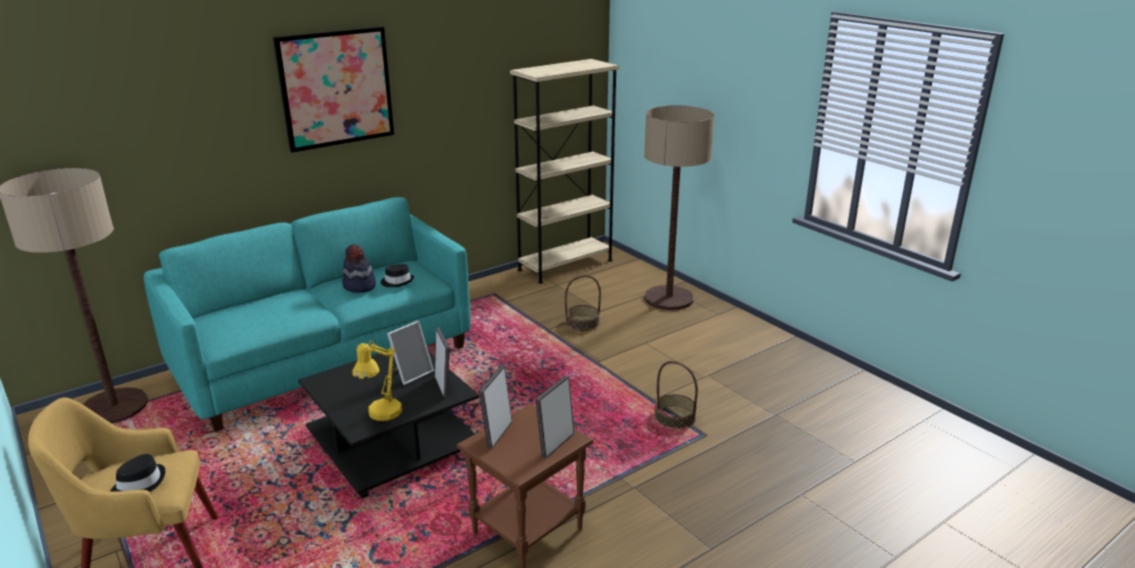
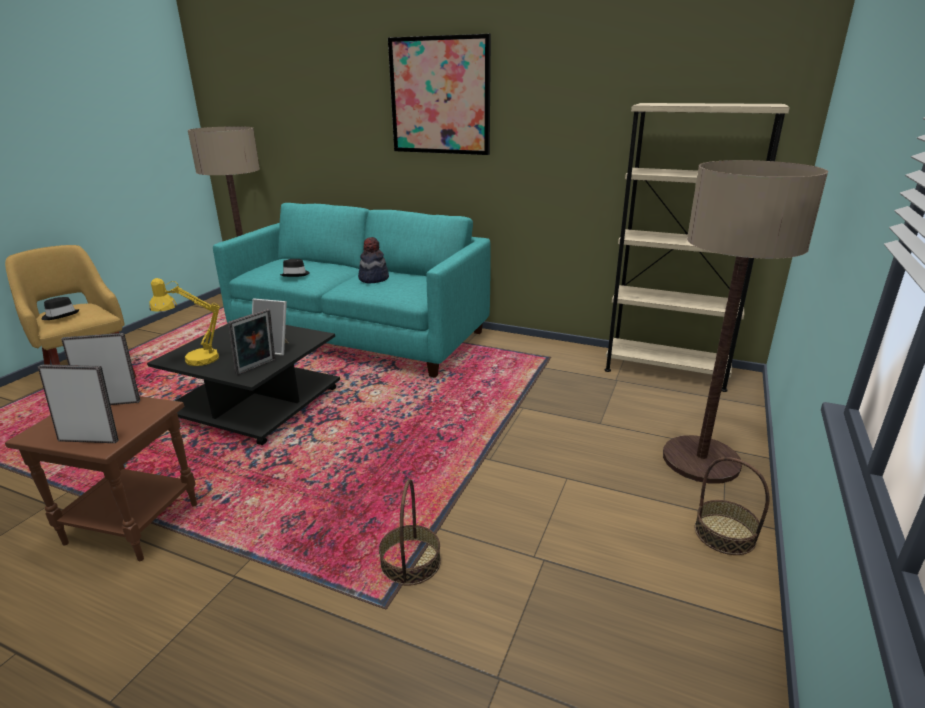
camera: 60 degrees right, 0 degrees up
black hat [381,264,414,287] -> black hat moved to [280,259,310,277]
basket [565,275,601,331] -> basket moved to [695,457,770,555]

